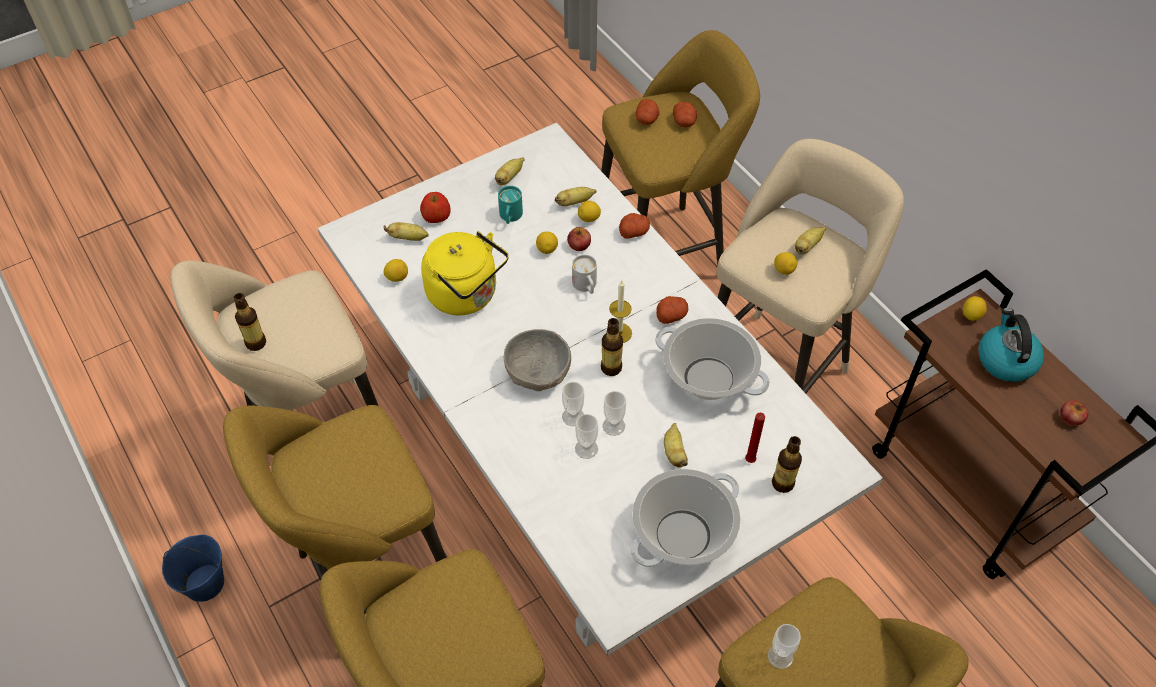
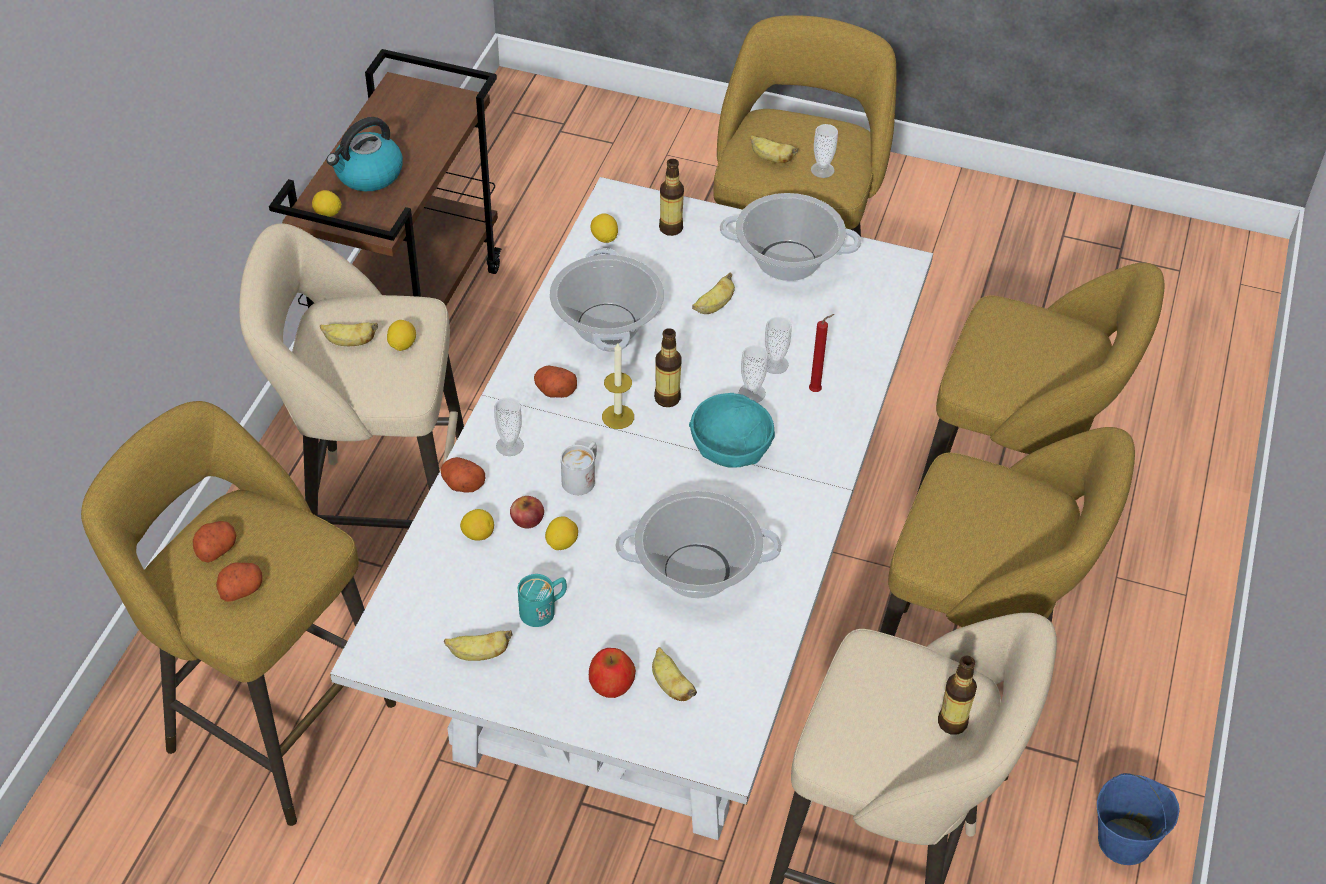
camera: 130 degrees left, 5 degrees down
lemon [384,259,408,282] -> lemon moved to [591,213,618,243]
yellow kettle [421,231,509,315] -> cooking pot [616,491,782,599]
grey bowl [504,329,571,391] -> turquoise bowl [689,393,775,468]
banana [555,187,596,206] -> banana moved to [750,135,798,163]
cup [603,391,626,436] -> cup moved to [494,397,524,456]
red candle [745,413,765,463] -> red candle moved to [809,314,834,392]
apple [1060,400,1088,426] -> none

